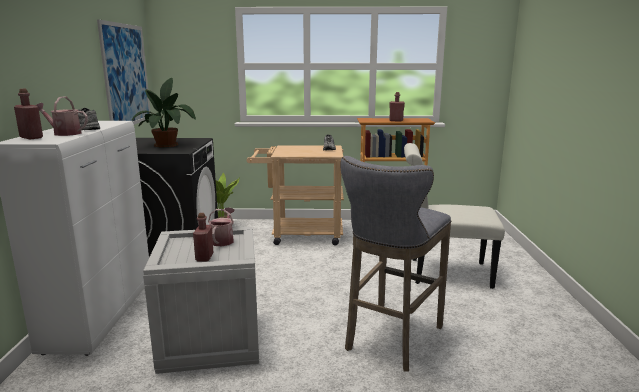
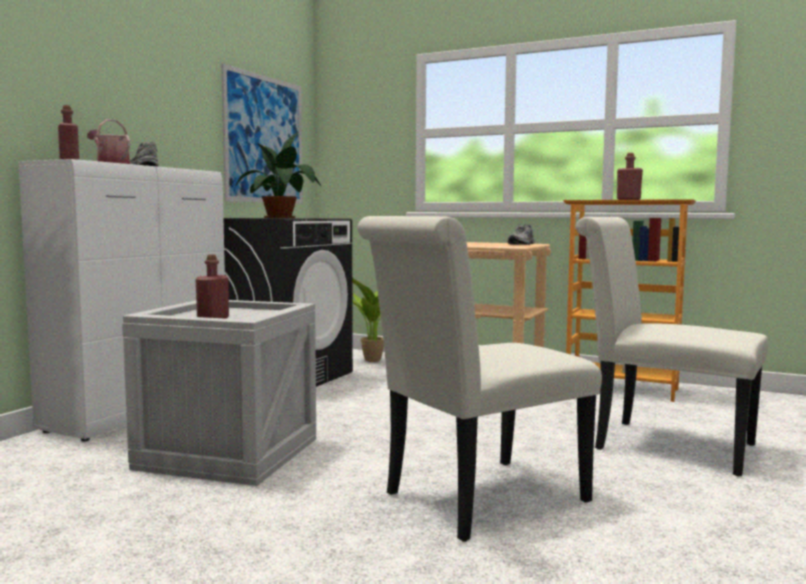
camera: 25 degrees right, 10 degrees down
watering can [208,207,235,246] -> none
grey stool [341,156,451,372] -> white chair [357,216,602,542]

